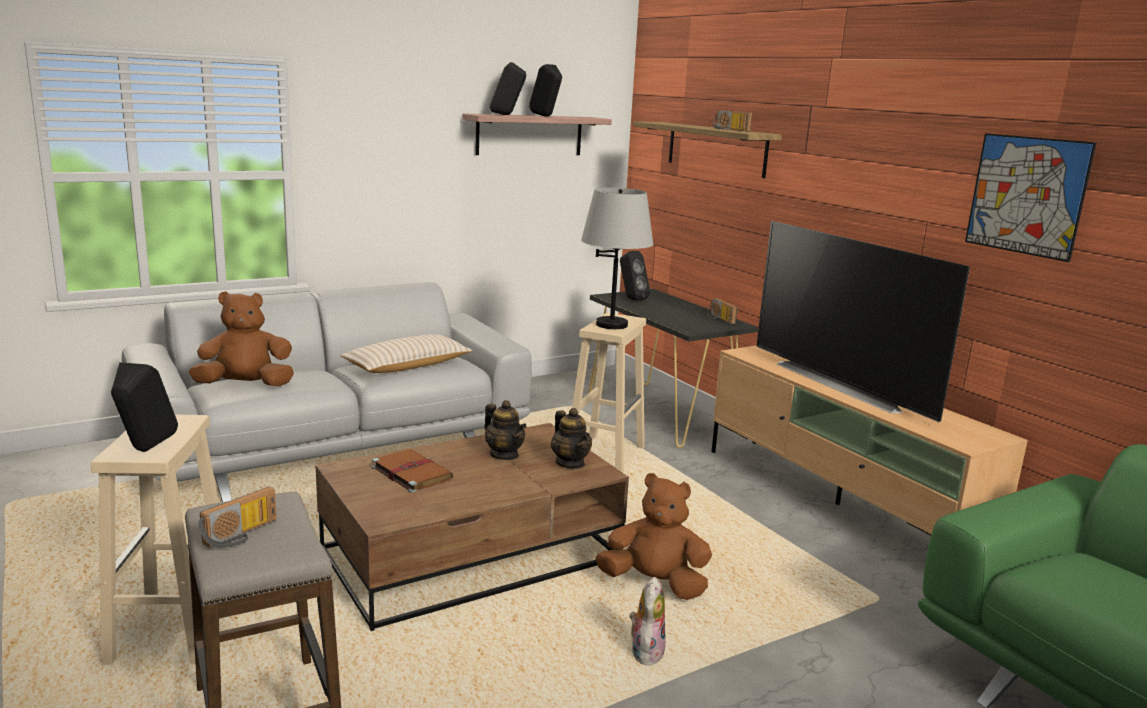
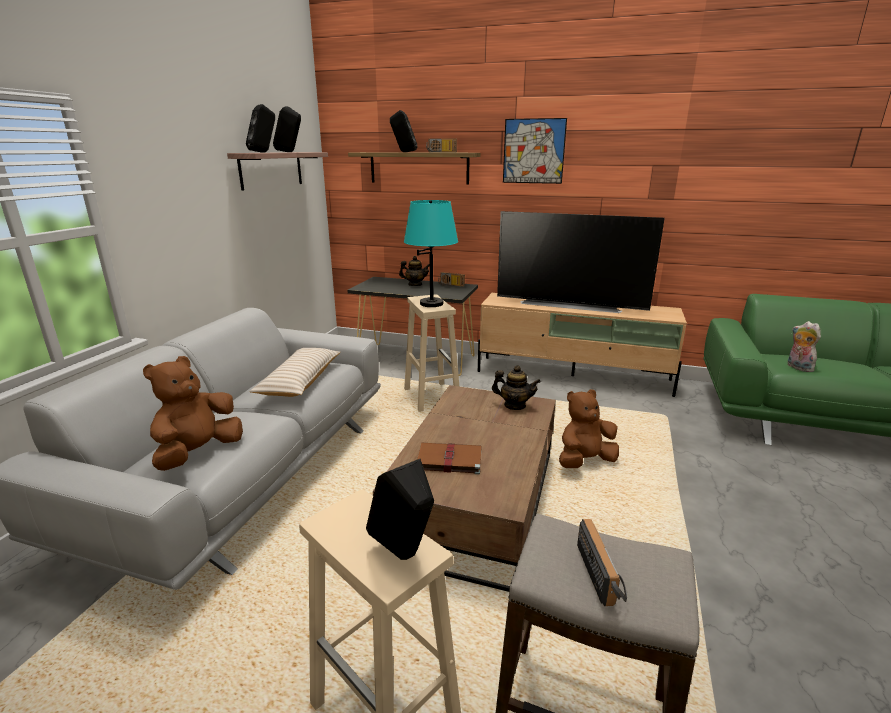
camera: 40 degrees left, 5 degrees up
teapot [484,400,527,460] -> teapot moved to [399,256,430,286]
grey table lamp [581,188,653,329] -> turquoise table lamp [404,200,458,307]
black speaker [620,251,650,300] -> black speaker moved to [390,110,417,152]
plush toy [630,577,666,666] -> plush toy moved to [788,321,821,372]
picture [965,133,1097,262] -> picture moved to [503,118,567,184]

